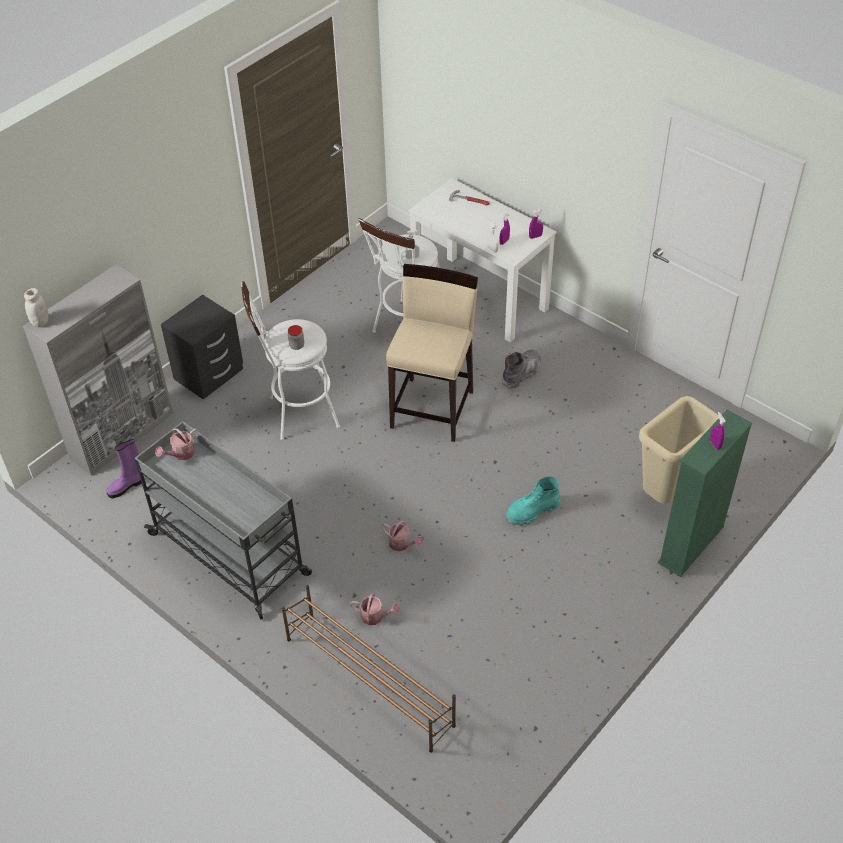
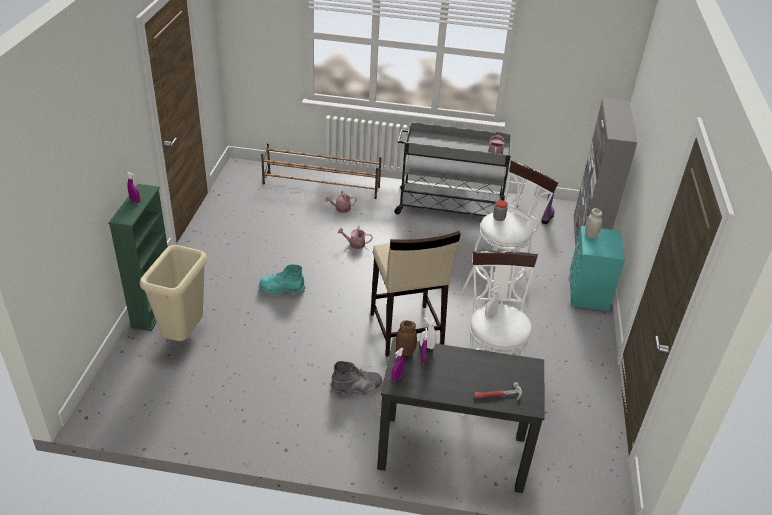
camera: 145 degrees right, 10 degrees down
white jar [24,288,49,327] -> white jar moved to [585,208,602,239]
black nightstand [161,295,243,399] -> turquoise nightstand [569,226,625,311]
white desk [408,178,557,343] -> black desk [377,337,545,493]
grey boot [502,349,541,390] -> grey boot turned 105 degrees counterclockwise [331,361,383,396]
turquoise boot [506,476,560,526] -> turquoise boot turned 120 degrees counterclockwise [259,264,305,295]
none -> brown jar [396,321,417,356]

